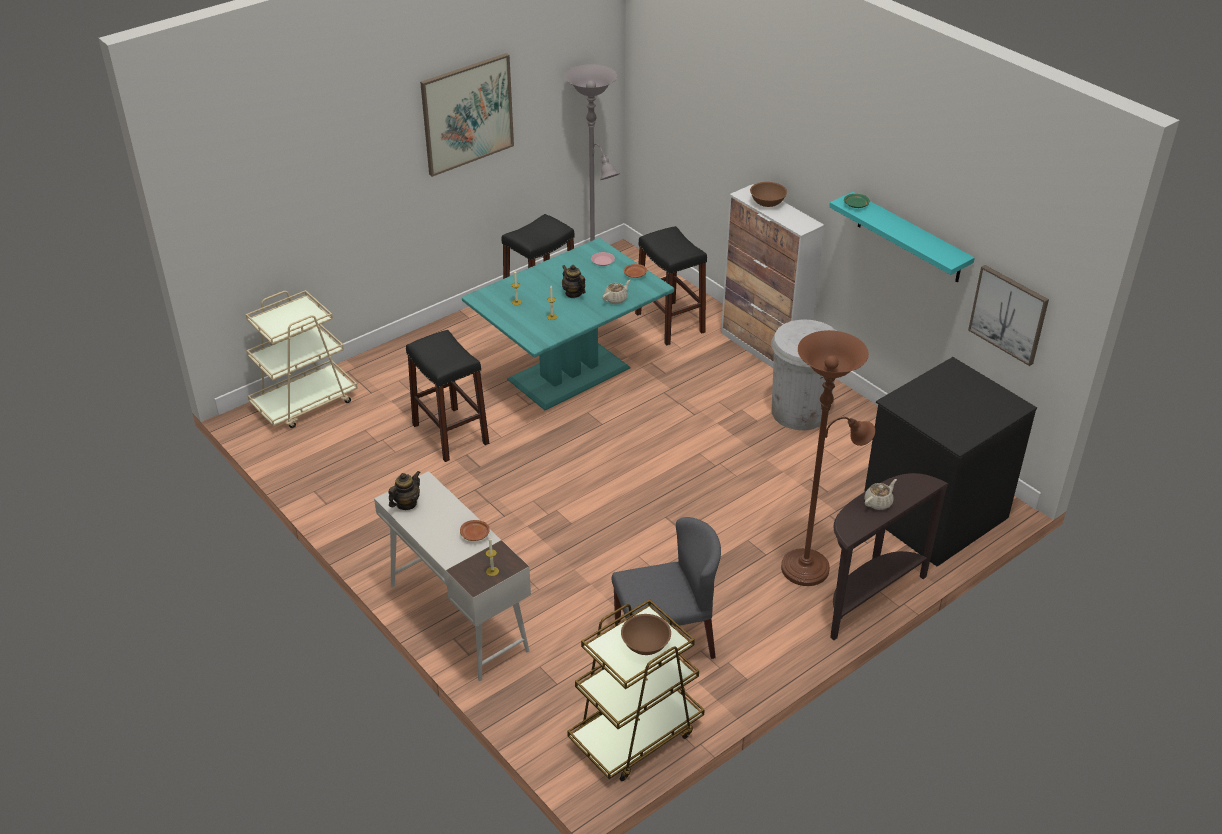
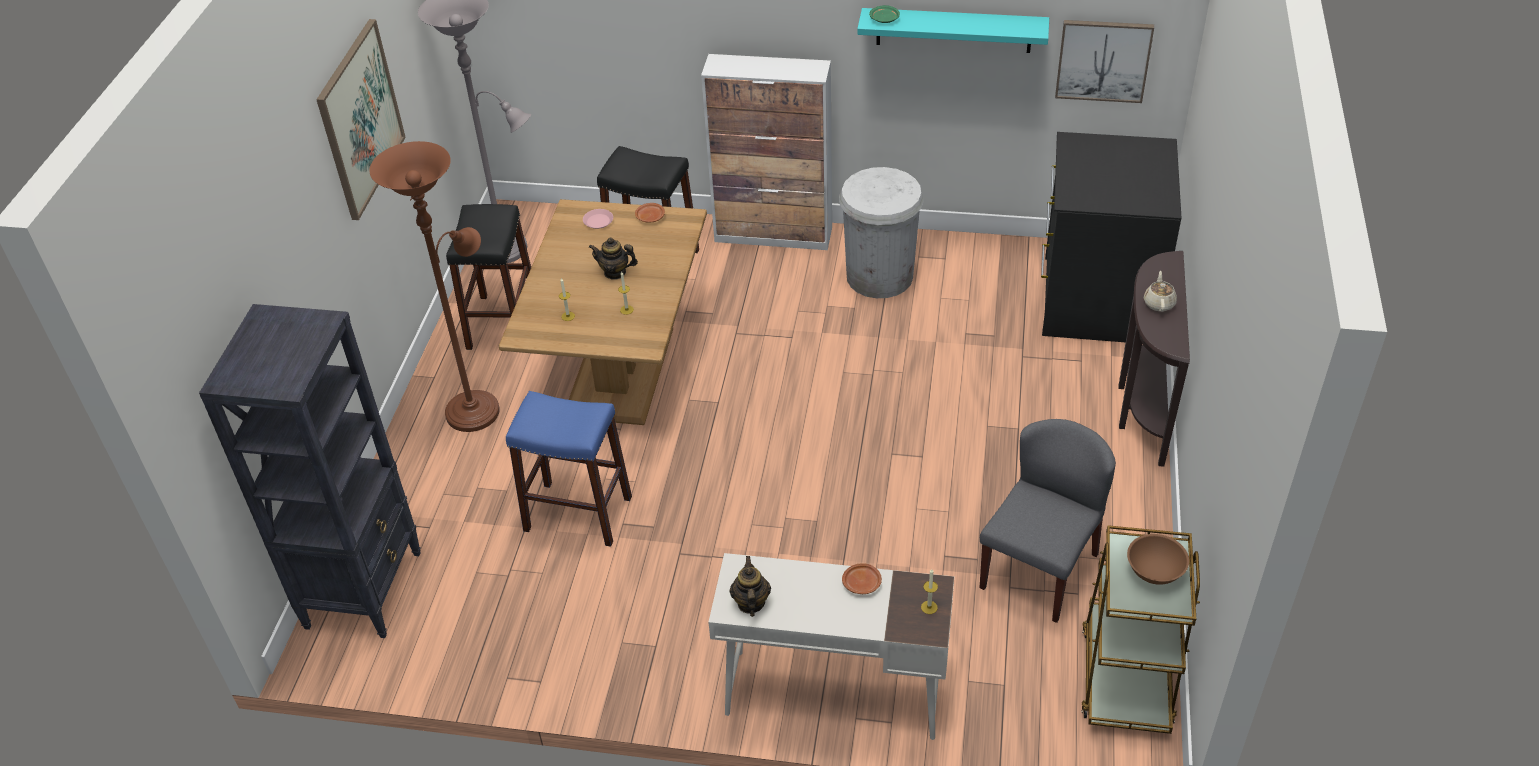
camera: 40 degrees left, 5 degrees up
beige cart [246,290,358,428] -> black bookcase [199,304,421,638]
black stool [406,330,489,462] -> blue stool [506,391,632,547]
turquoise dining table [462,238,674,410] -> brown dining table [499,199,707,425]
beige teapot [602,280,630,304] -> none
brown bowl [750,182,787,207] -> none
brown floor lamp [781,330,875,586] -> brown floor lamp moved to [369,141,500,432]

